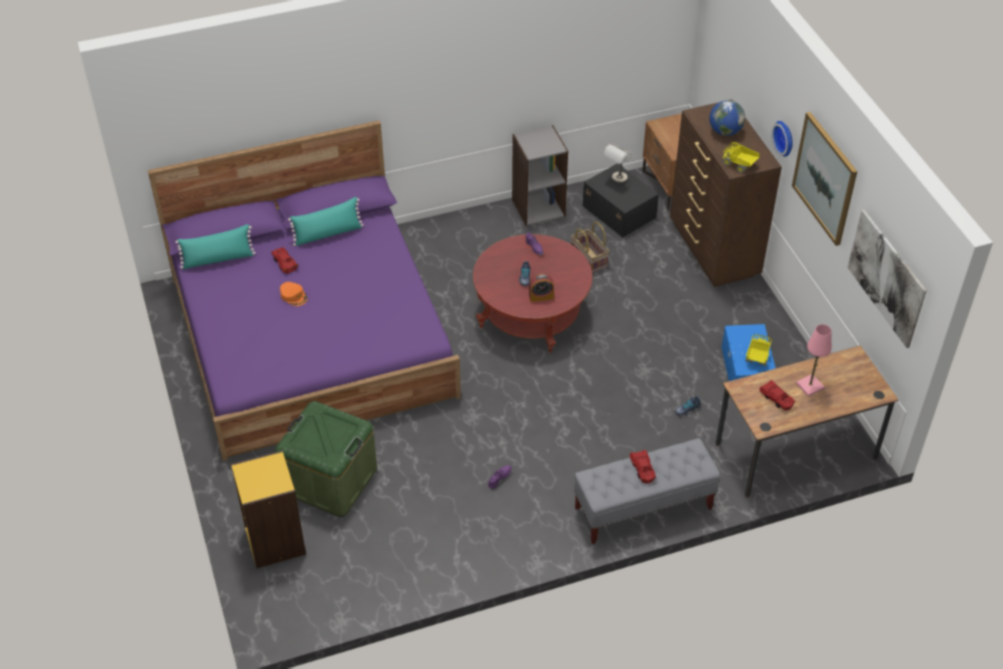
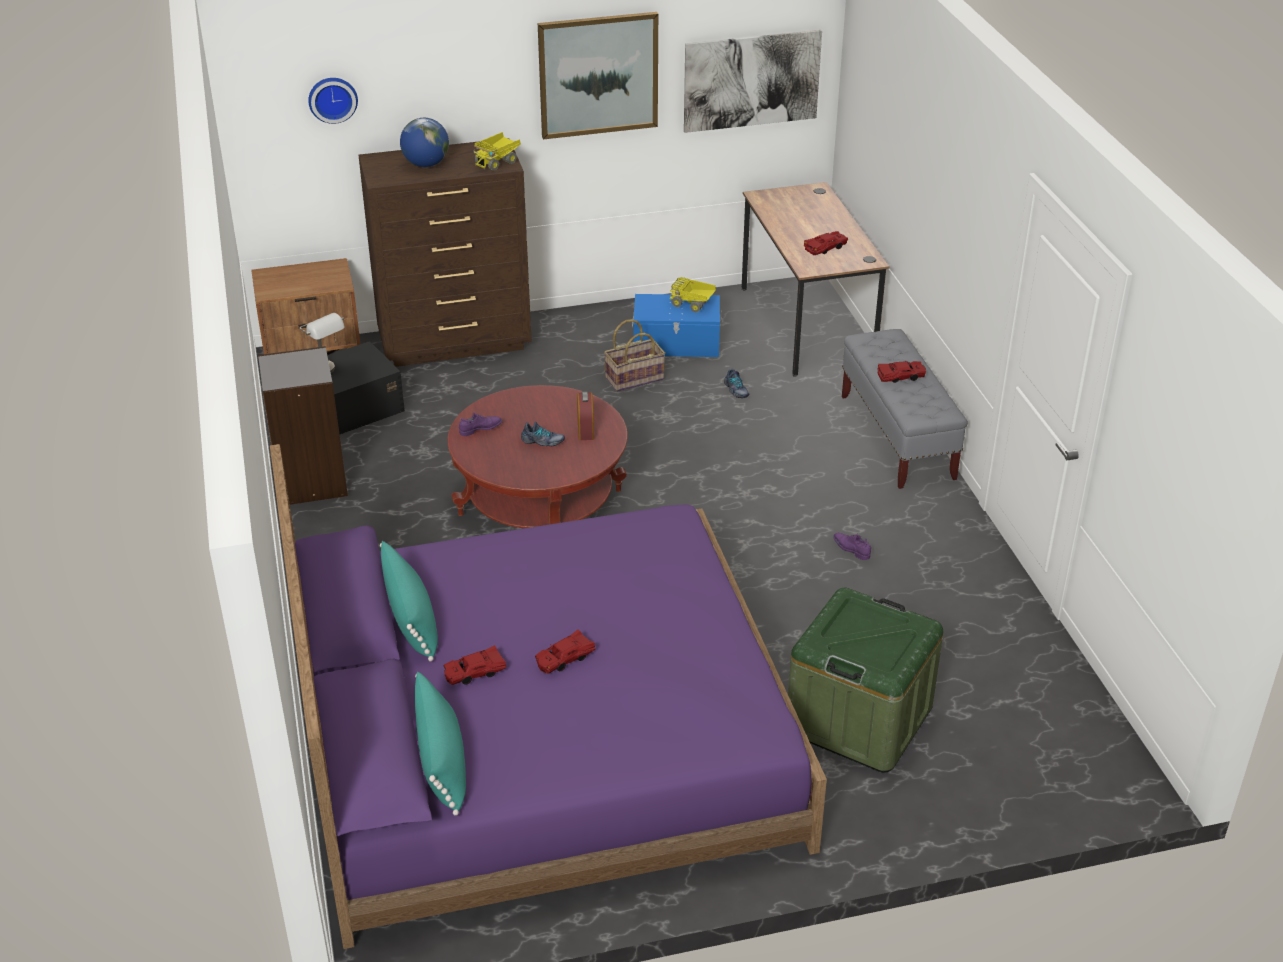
camera: 85 degrees left, 10 degrees down
yellow bookcase [231,451,306,569] -> none
orange cap [280,282,308,306] -> red toy car [535,630,595,674]
basket [571,222,609,274] -> basket moved to [604,319,666,392]
wall clock [772,121,793,157] -> wall clock moved to [308,78,358,124]
pink table lamp [796,324,832,397] -> none

